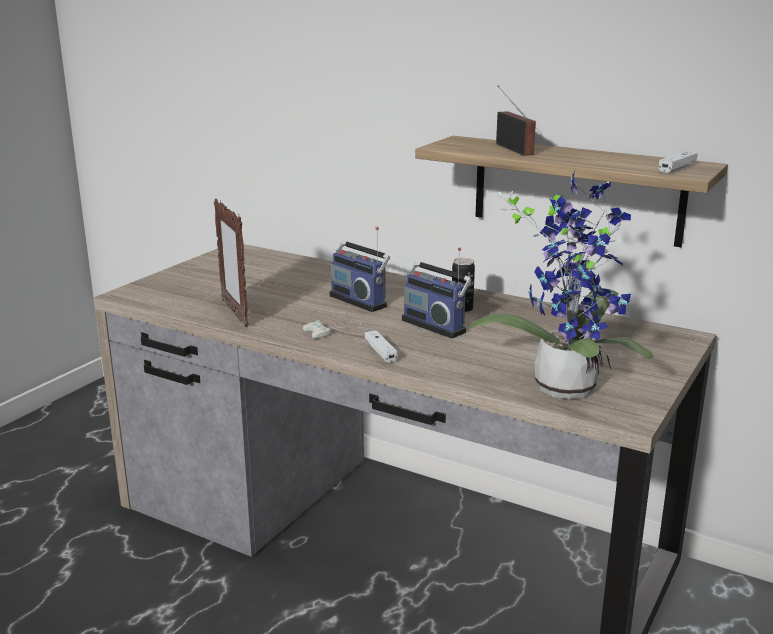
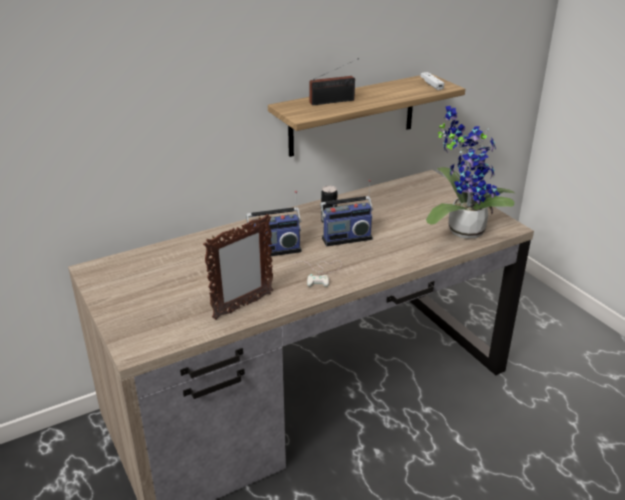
camera: 60 degrees left, 10 degrees up
picture frame [214,199,248,327] -> picture frame turned 45 degrees counterclockwise [203,214,274,320]
white game controller [365,330,398,363] -> none
radio [496,86,536,156] -> radio turned 150 degrees clockwise [310,58,359,105]

